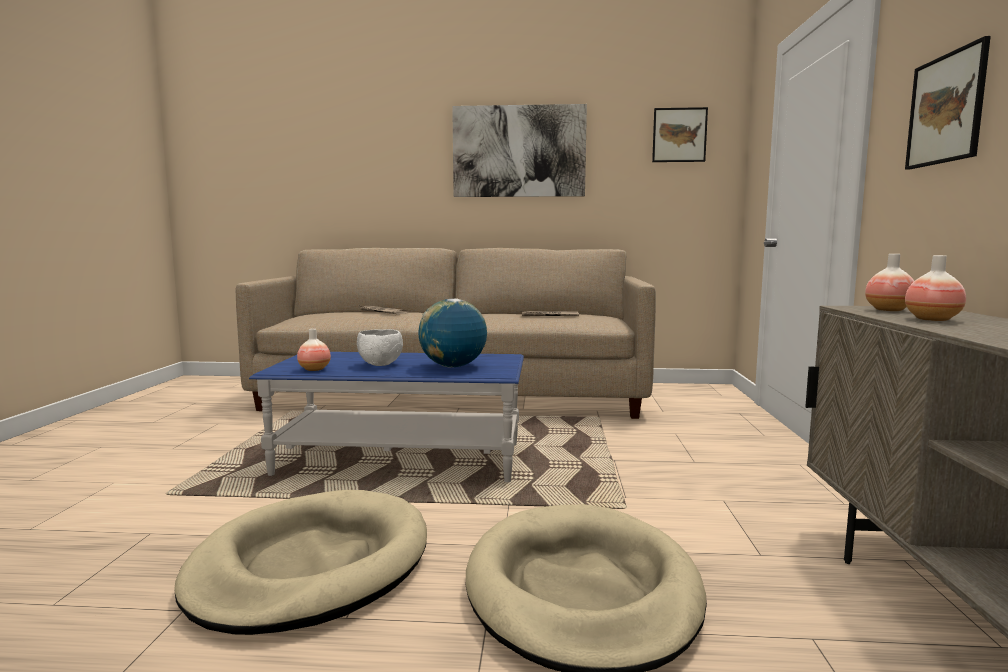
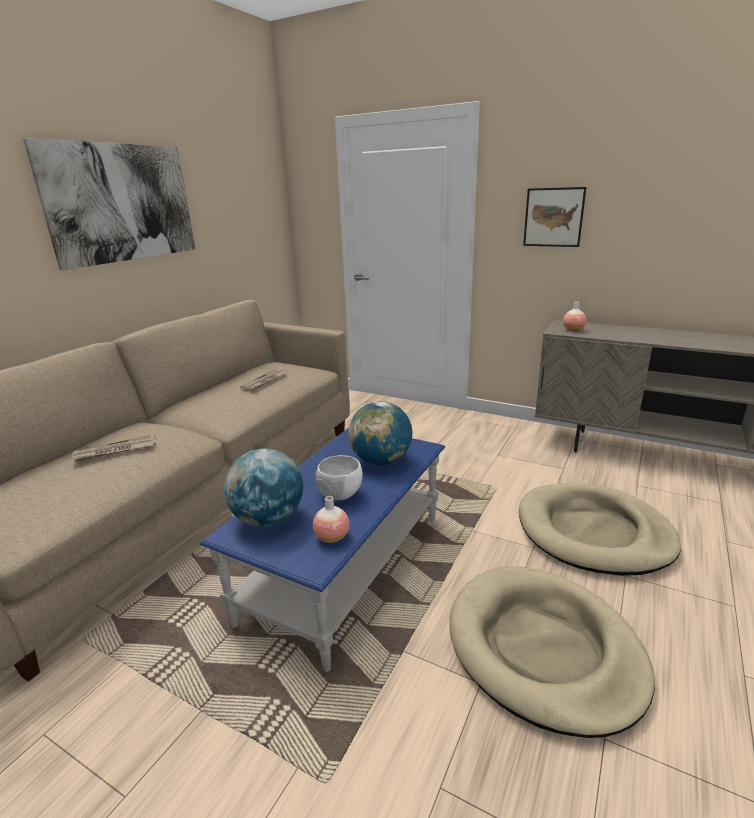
camera: 65 degrees left, 15 degrees up
picture [652,107,708,162] -> none
vase [905,255,966,321] -> none
none -> globe [224,448,303,527]

